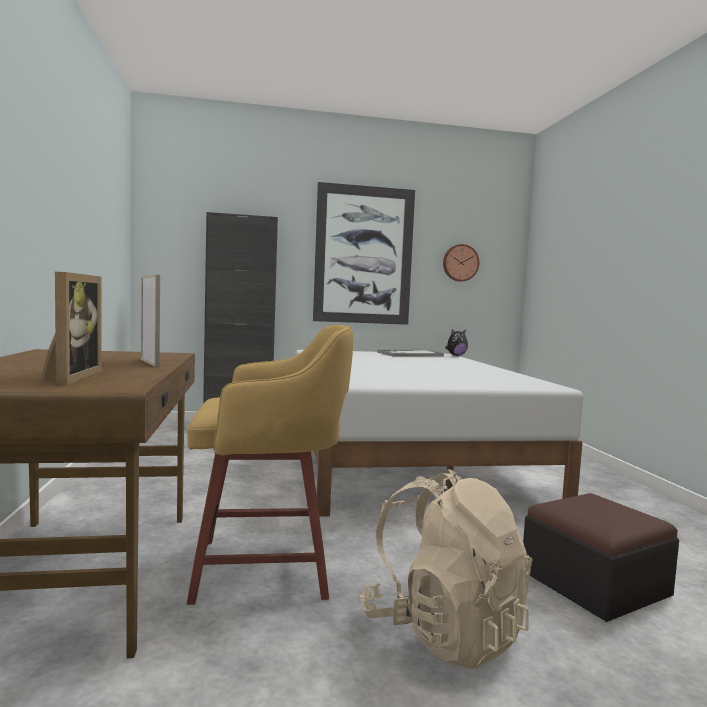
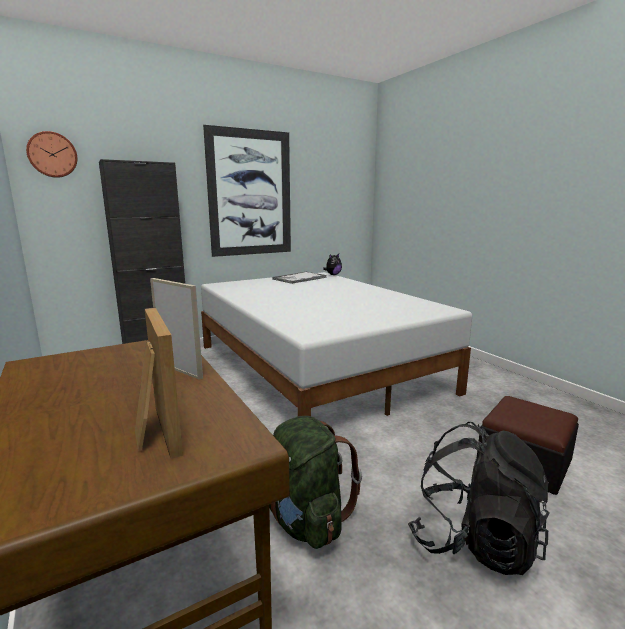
camera: 20 degrees left, 10 degrees up
yellow stool [187,325,353,605] -> green backpack [269,416,362,549]
beige backpack [360,469,533,670] -> black backpack [408,422,550,575]
wall clock [443,244,479,282] -> wall clock moved to [26,131,77,178]

